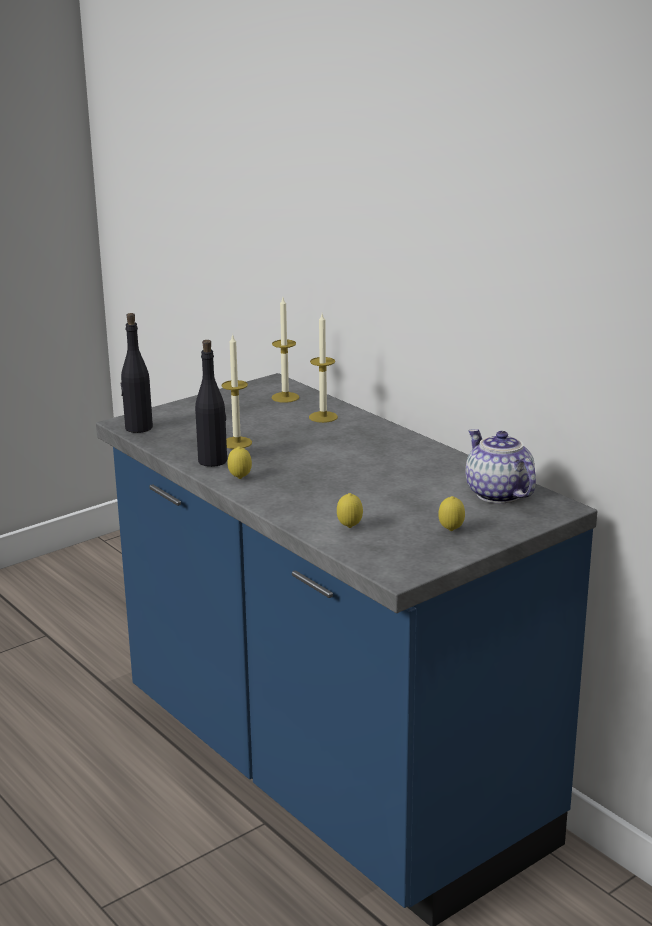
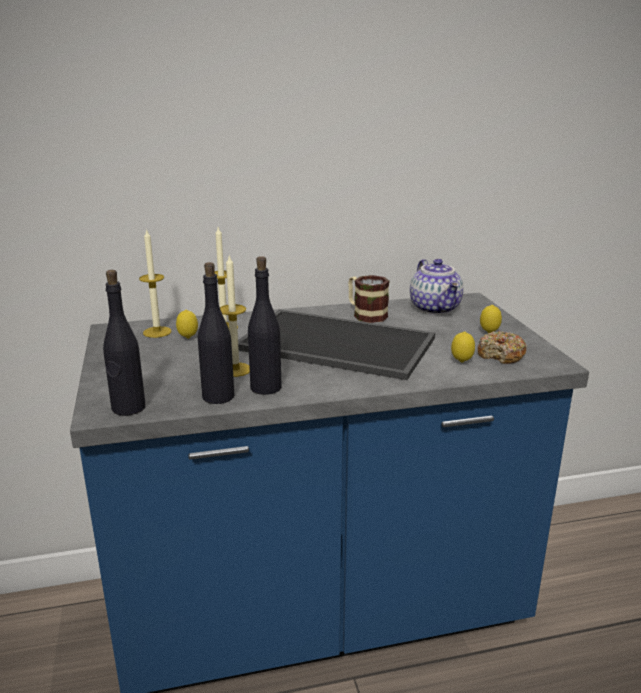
camera: 65 degrees left, 0 degrees up
lemon [227,446,252,479] -> lemon moved to [176,310,198,339]
teapot [466,429,536,504] -> teapot turned 105 degrees counterclockwise [410,259,463,315]
none -> black bottle [198,262,234,404]
none -> tray [238,309,435,380]
none -> mug [348,275,390,323]
none -> donut [477,331,527,364]

